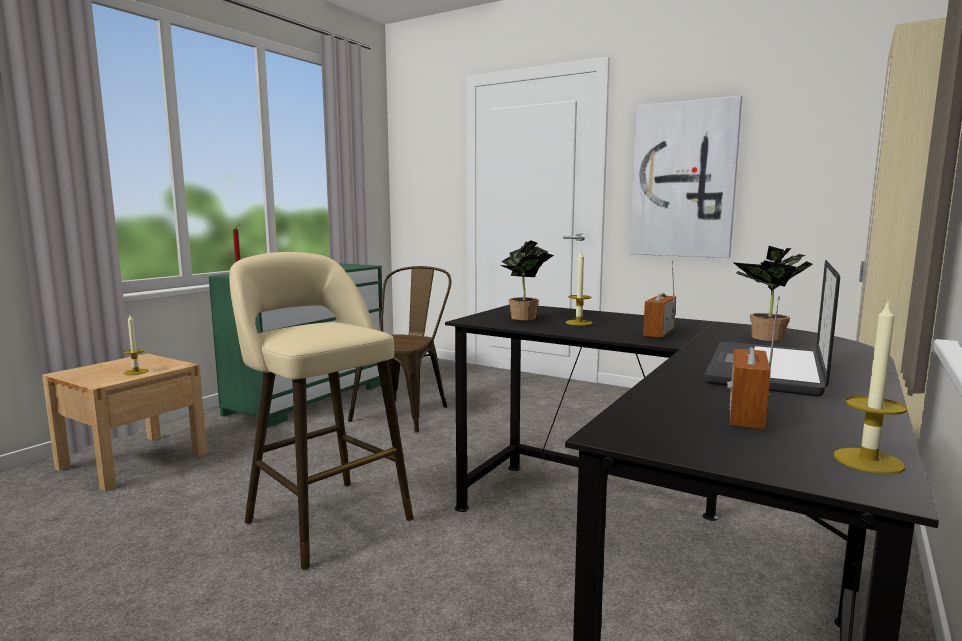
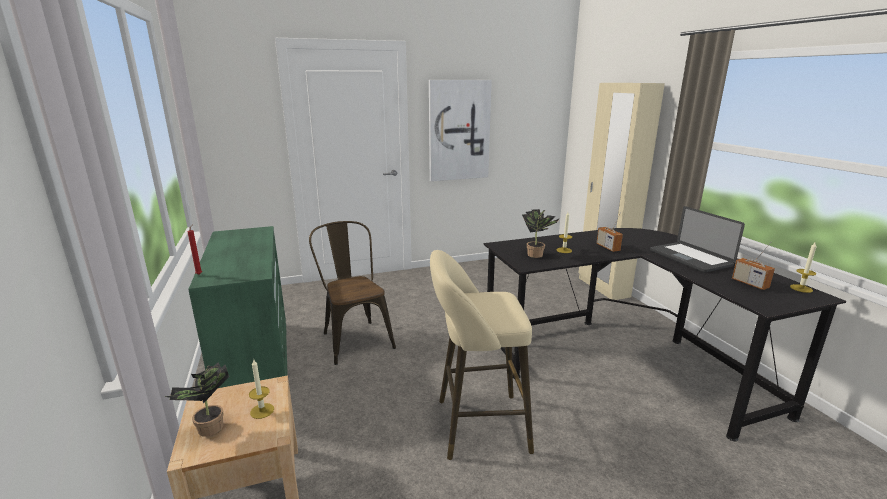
camera: 50 degrees left, 10 degrees up
potted plant [734,246,813,341] -> potted plant moved to [165,363,229,437]

